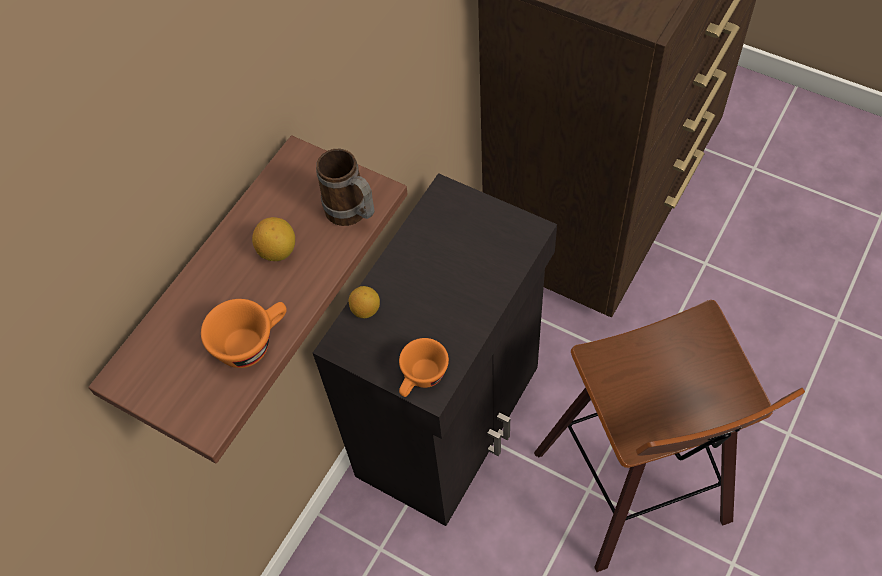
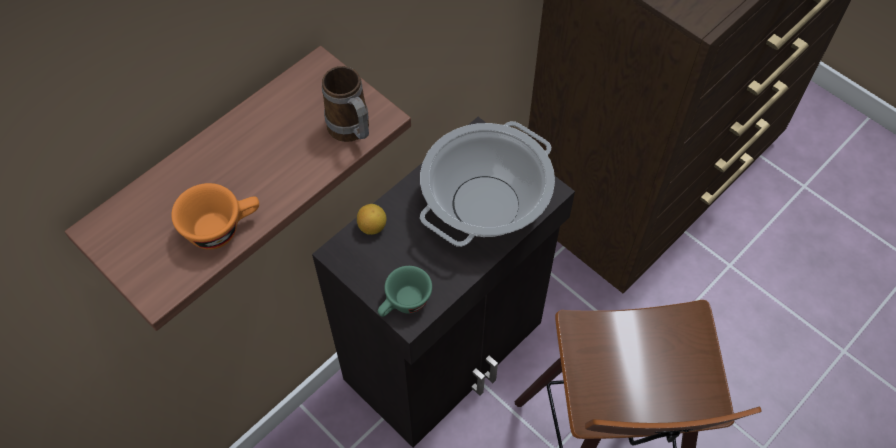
camera: 10 degrees right, 0 degrees up
lemon [252,217,295,261] -> none
orange cup [399,338,449,397] -> green cup [378,266,432,317]
none -> cooking pot [420,121,555,247]

